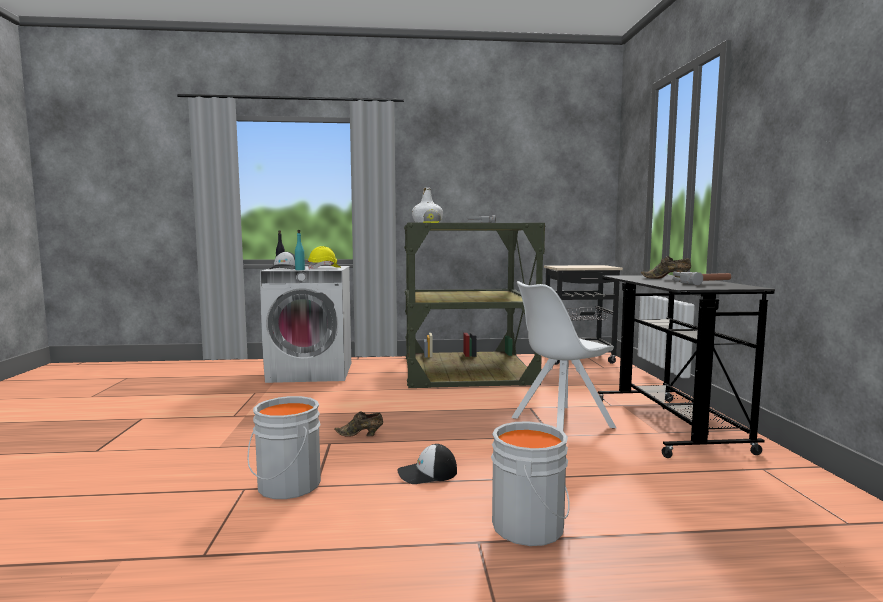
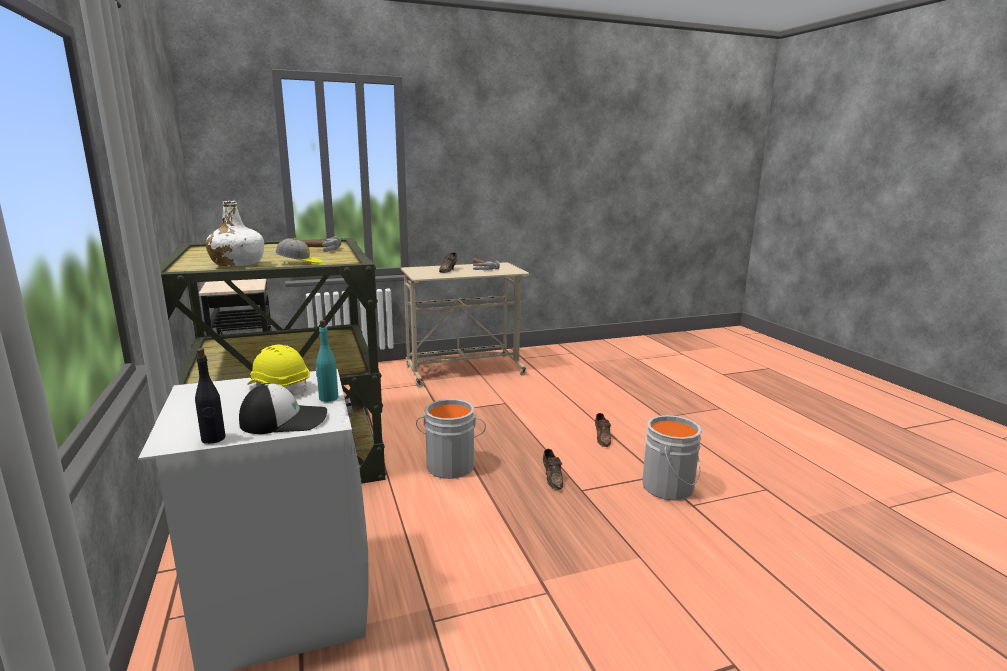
camera: 105 degrees left, 10 degrees up
cap [397,444,457,484] -> brown shoe [595,413,611,447]
grey bucket [491,421,570,546] -> grey bucket moved to [416,399,486,479]
white chair [511,281,616,431] -> none
black desk [598,275,775,458] -> beige desk [401,262,529,388]

